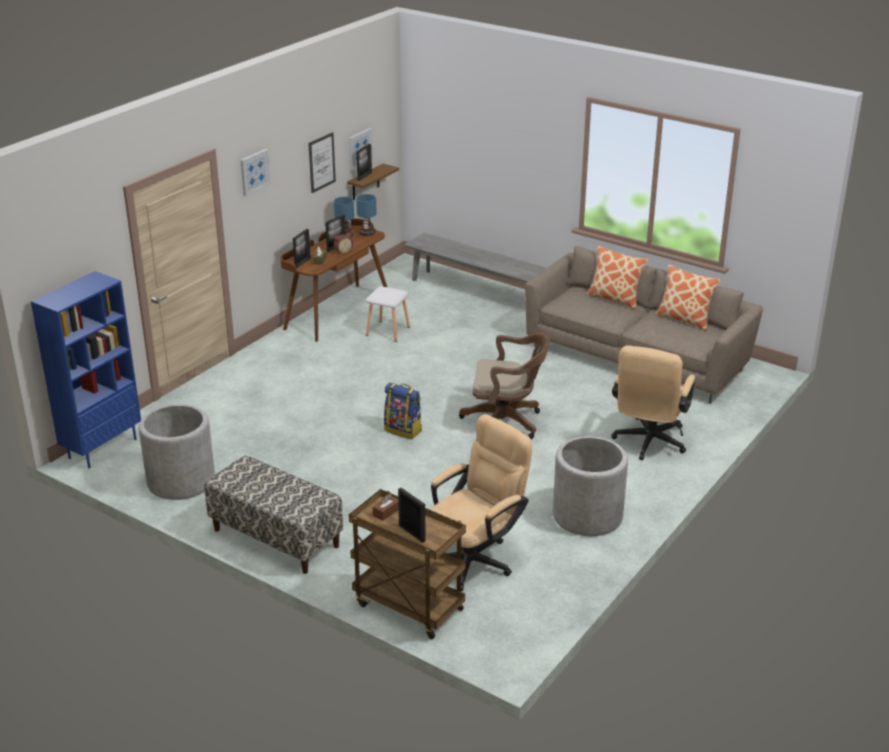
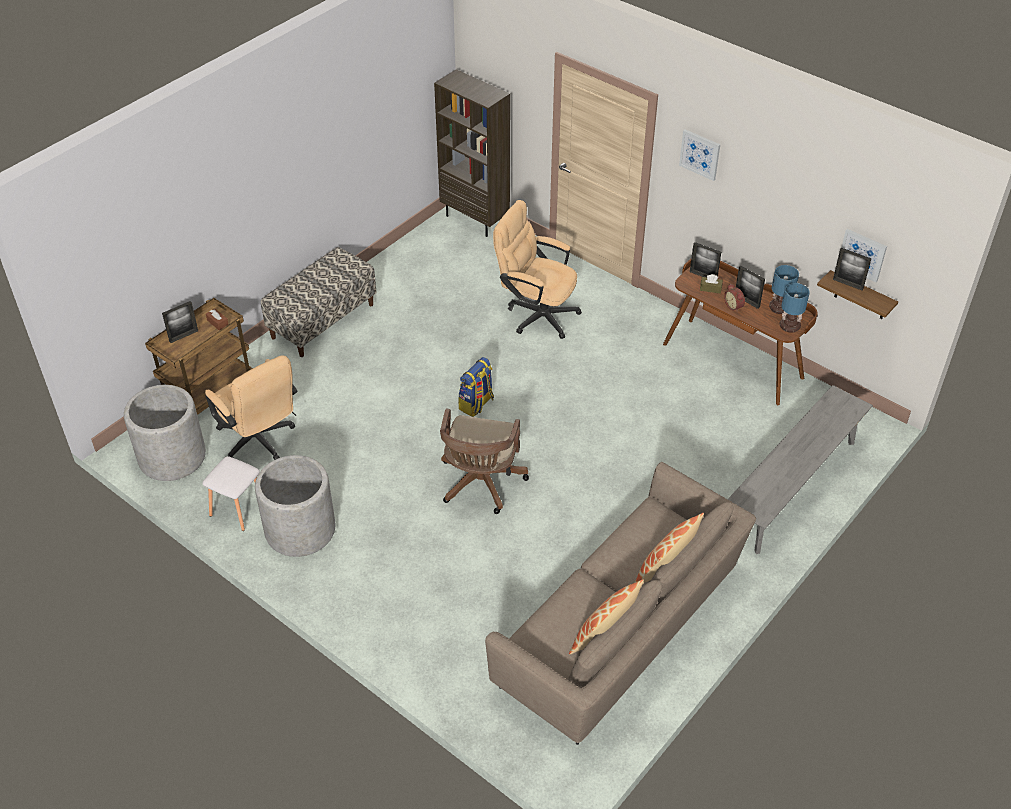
camera: 95 degrees right, 15 degrees up
blue bookcase [31,271,141,468] -> brown bookcase [434,69,510,237]
grey planter [139,404,215,500] -> grey planter moved to [124,385,206,481]
picture [308,132,336,193] -> none
white stool [366,286,410,342] -> white stool moved to [202,456,260,531]
beige office chair [612,345,695,460] -> beige office chair moved to [493,200,582,339]

